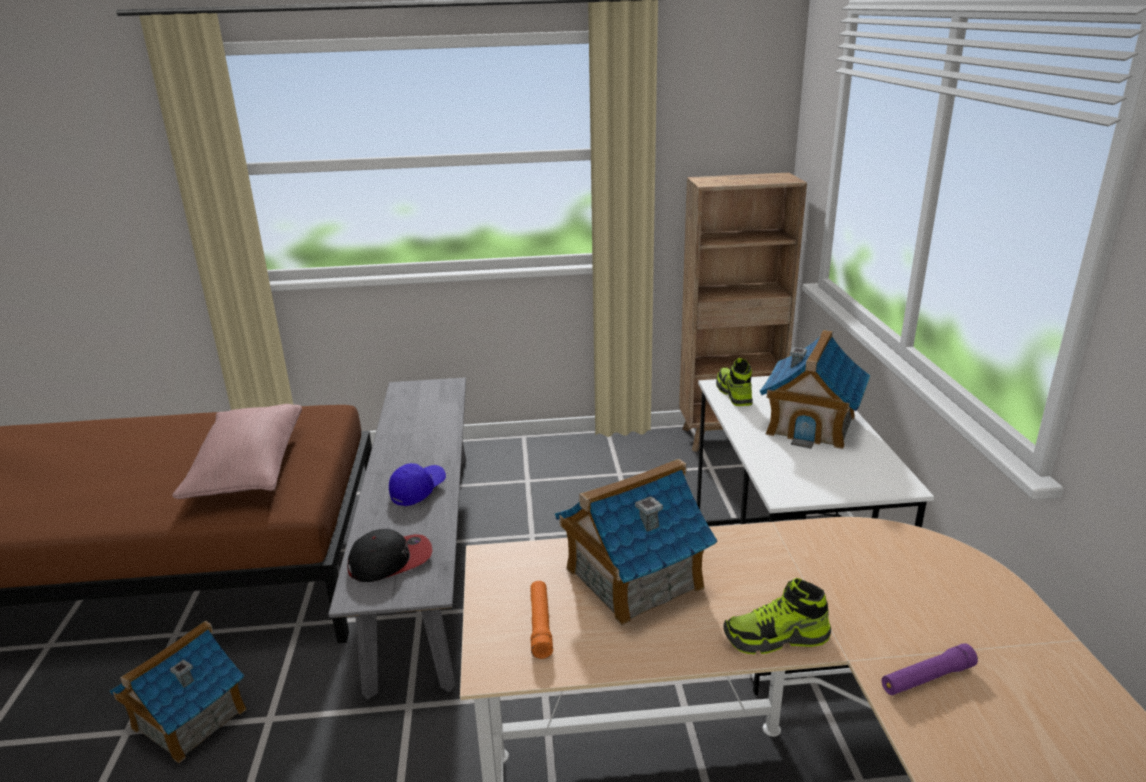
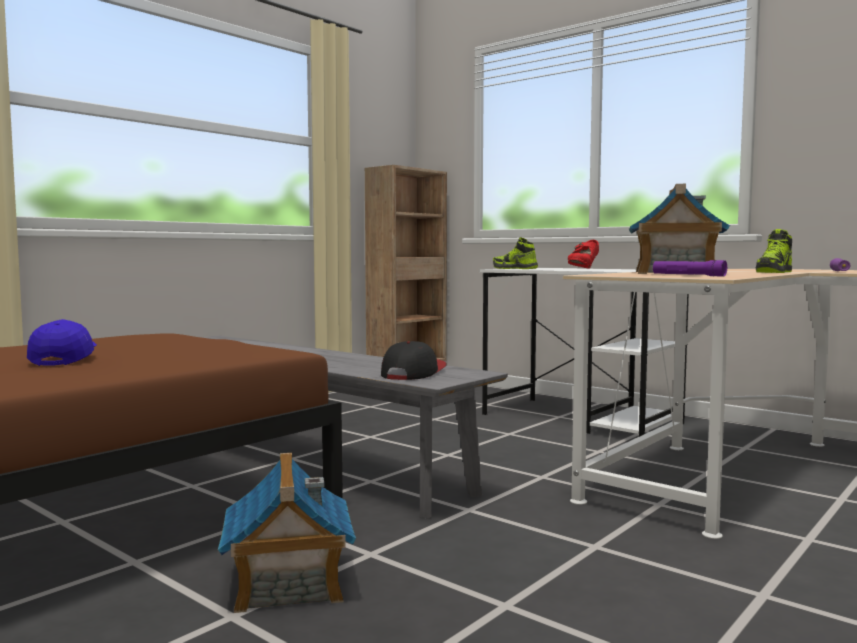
camera: 45 degrees left, 20 degrees down
pink pillow [172,404,302,499] -> none
blue cap [389,463,446,506] -> blue cap moved to [27,319,97,366]
orange flashlight [530,581,553,659] -> purple flashlight [653,260,727,277]
toy house [760,330,870,449] -> red shoe [568,240,599,269]

